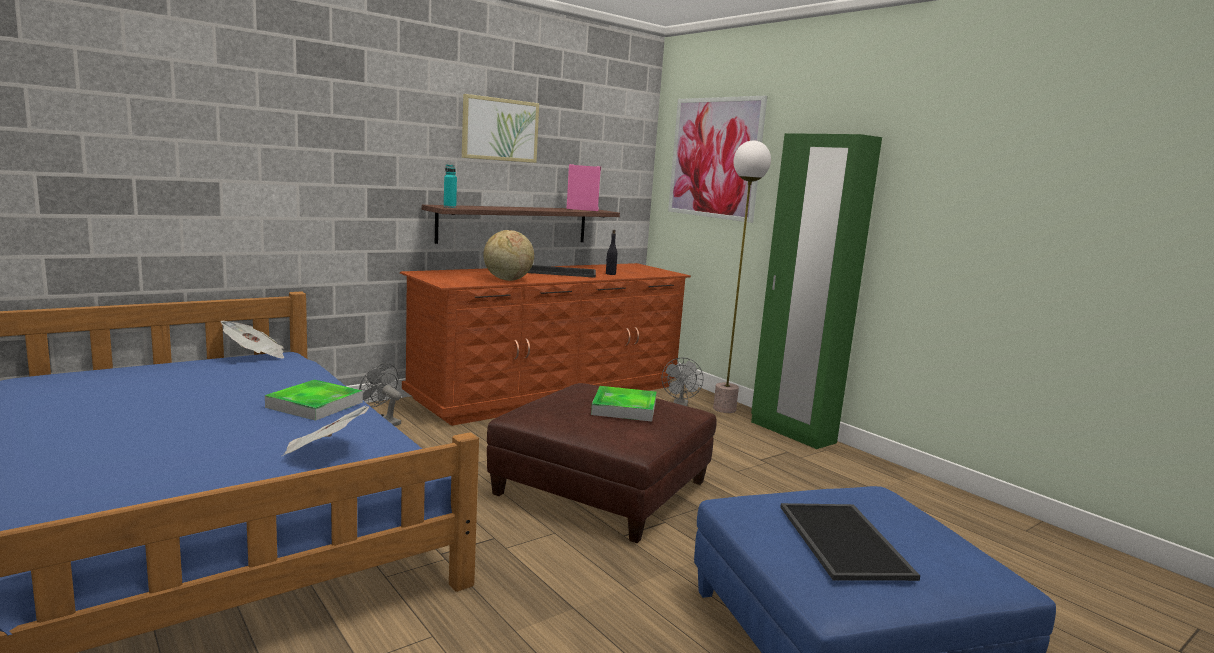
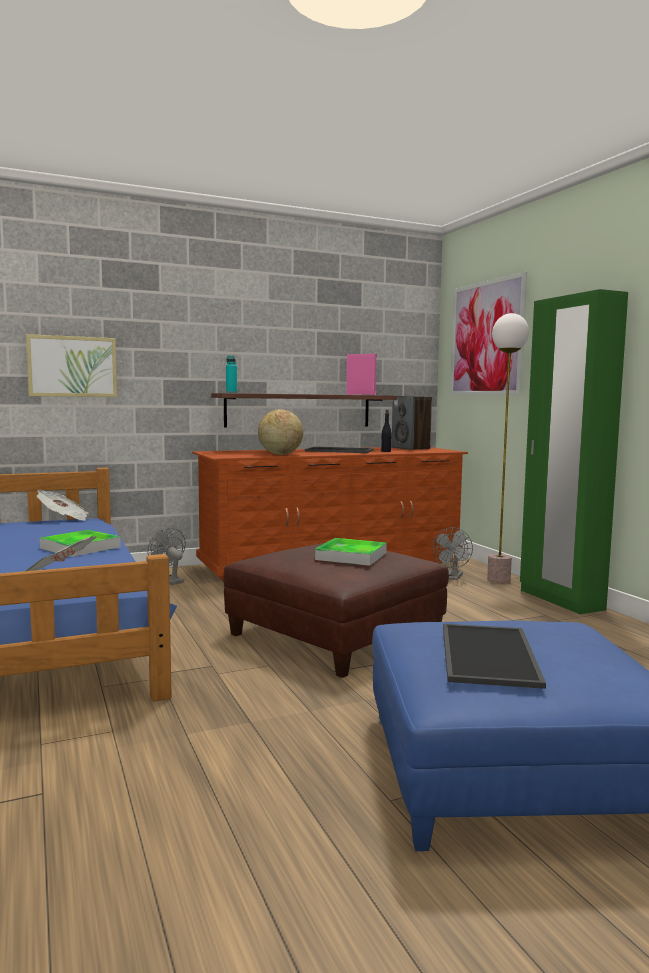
camera: 15 degrees right, 5 degrees down
picture [462,94,539,163] -> picture moved to [26,334,117,397]
none -> speaker [392,396,432,450]

